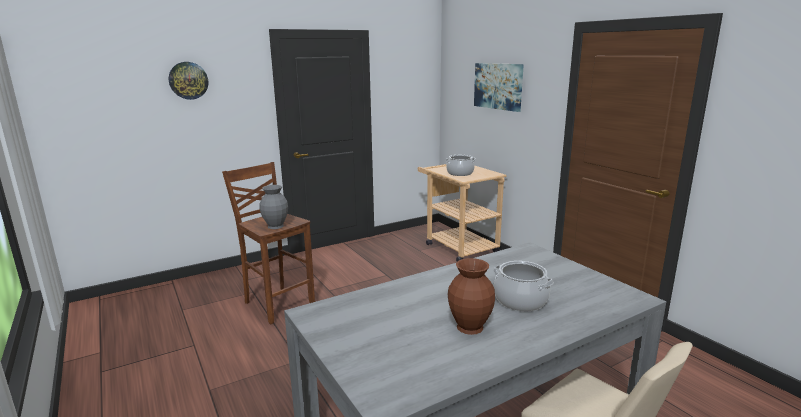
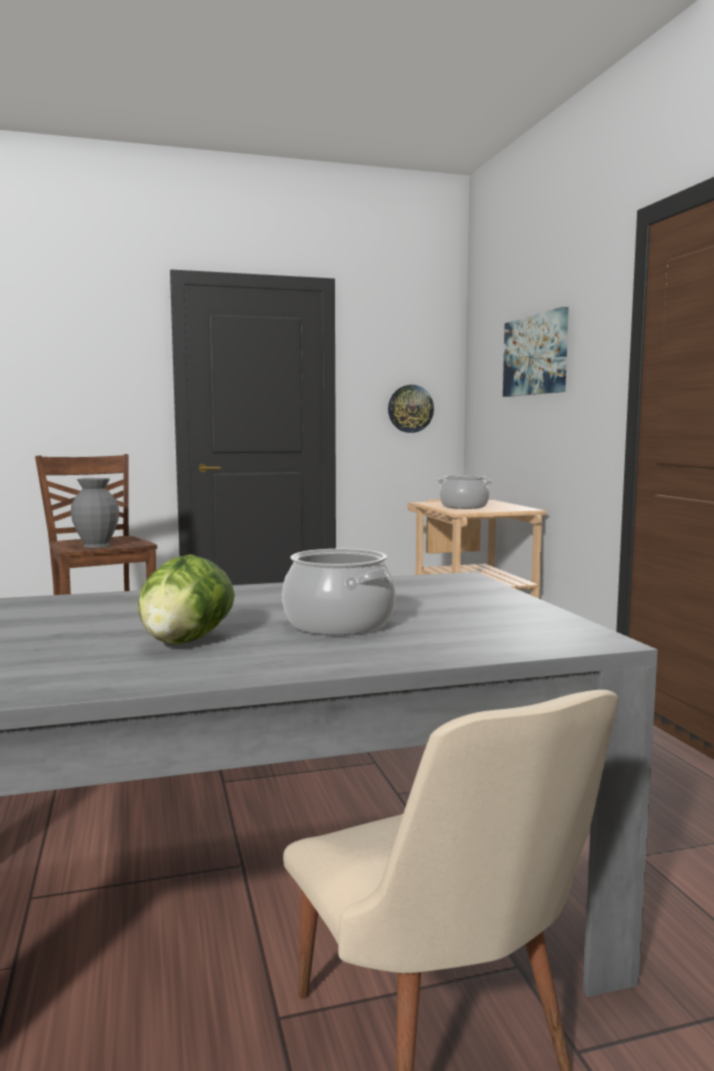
camera: 15 degrees right, 10 degrees down
wall clock [169,62,208,100] -> wall clock moved to [388,385,434,433]
brown vase [447,258,495,335] -> lettuce [138,554,235,645]

